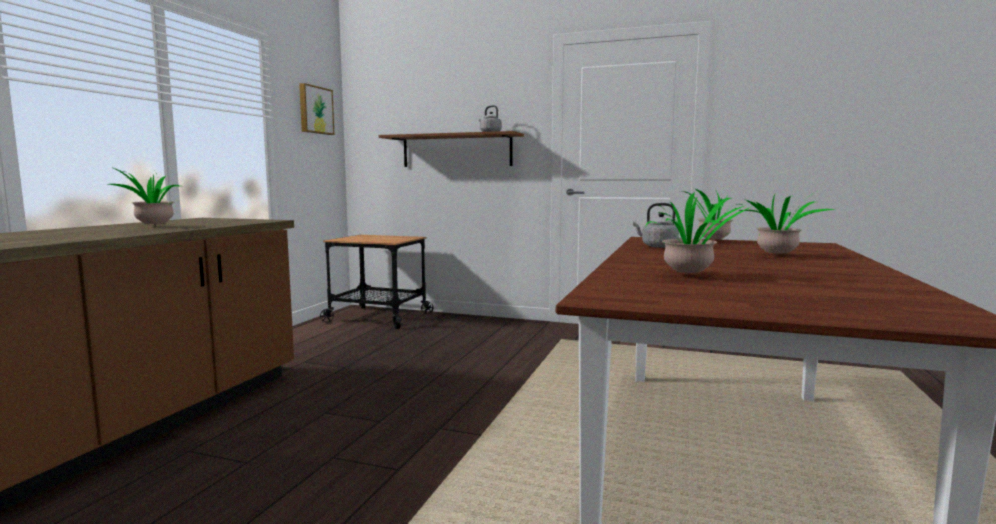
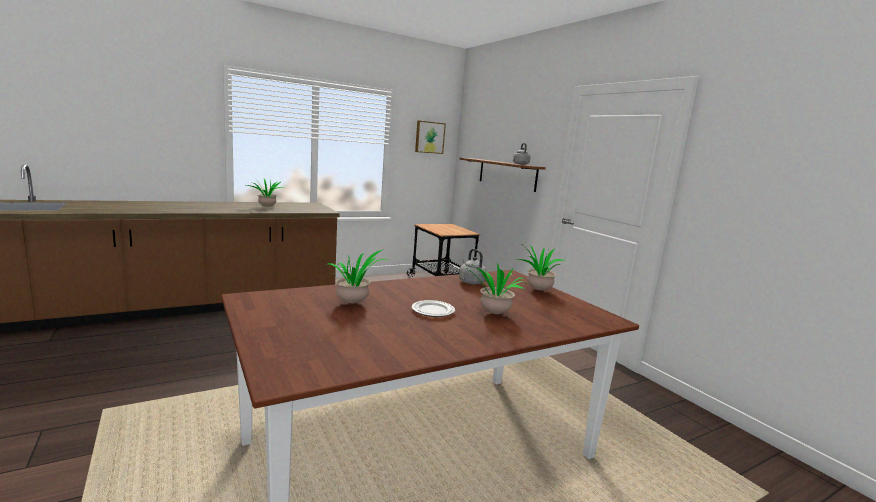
camera: 40 degrees right, 5 degrees up
none -> plate [412,300,455,317]

